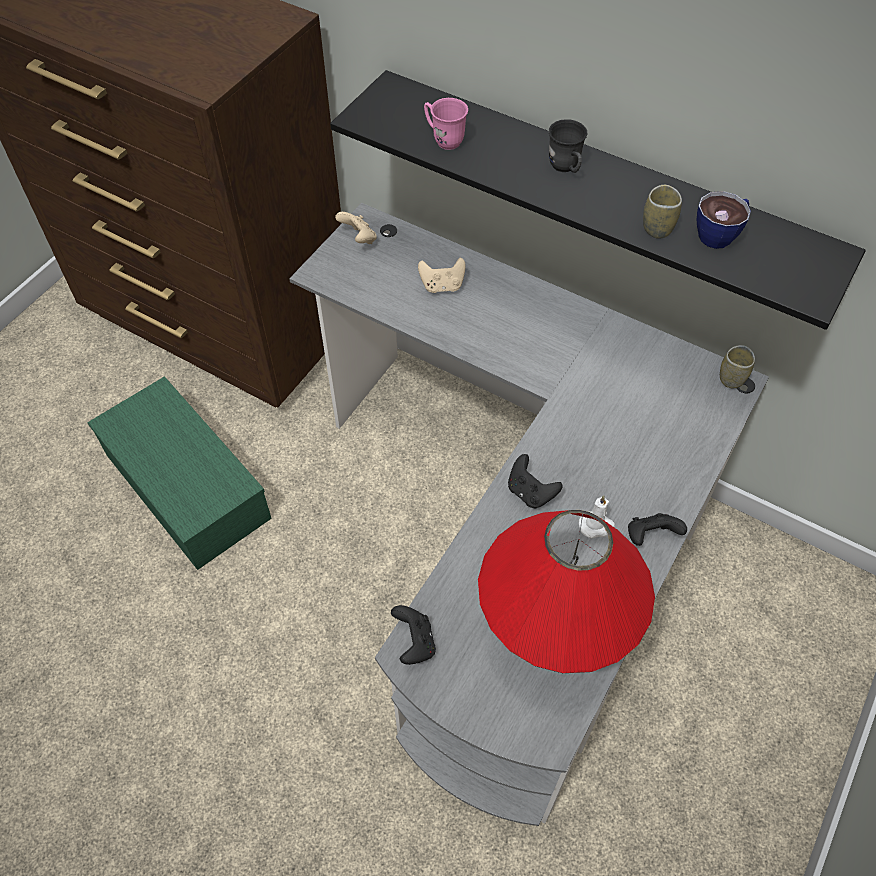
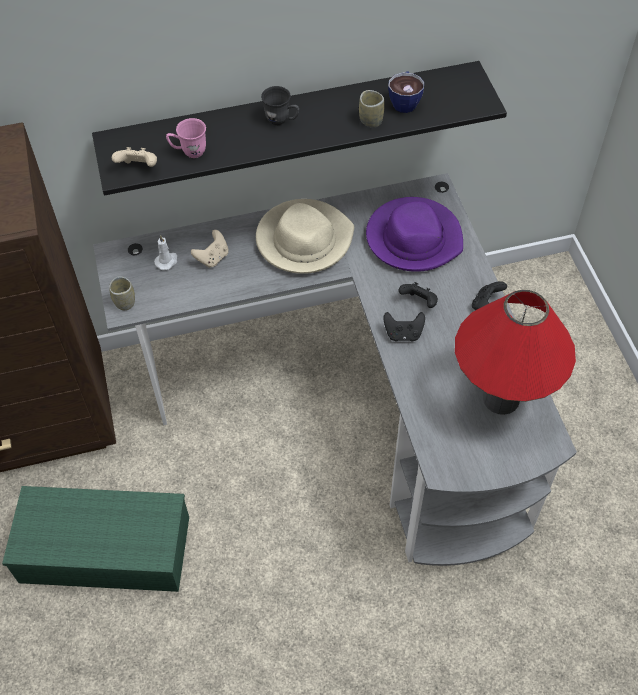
camera: 45 degrees left, 0 degrees up
beige game controller [335,212,377,244] -> beige game controller moved to [112,147,157,167]
black game controller [391,605,436,665] -> black game controller moved to [398,282,438,308]
white candle [579,496,615,539] -> white candle moved to [154,235,177,271]
cup [720,345,755,388] -> cup moved to [109,276,135,310]
none -> beige hat [256,199,354,274]
none -> purple hat [366,197,463,272]

